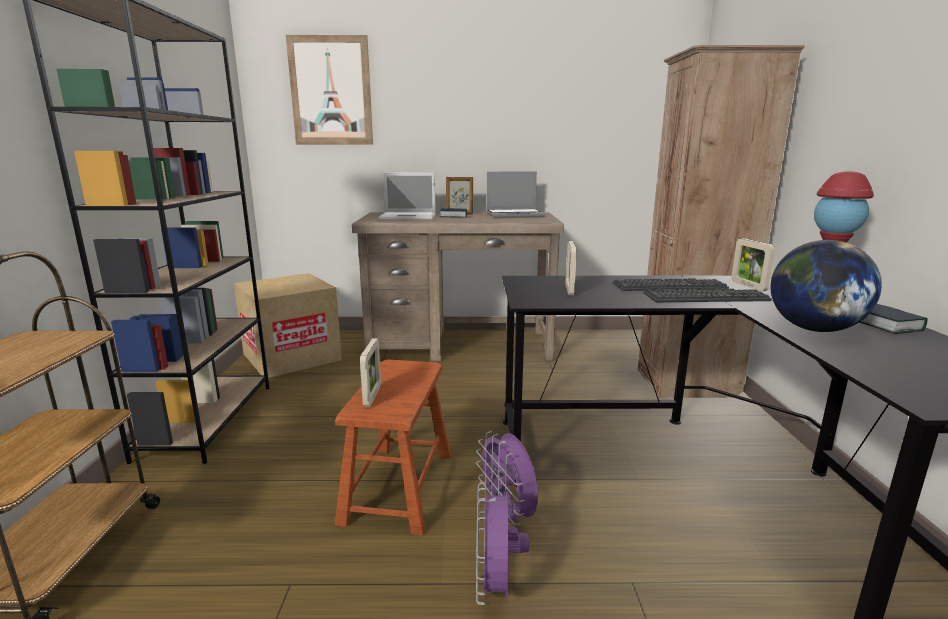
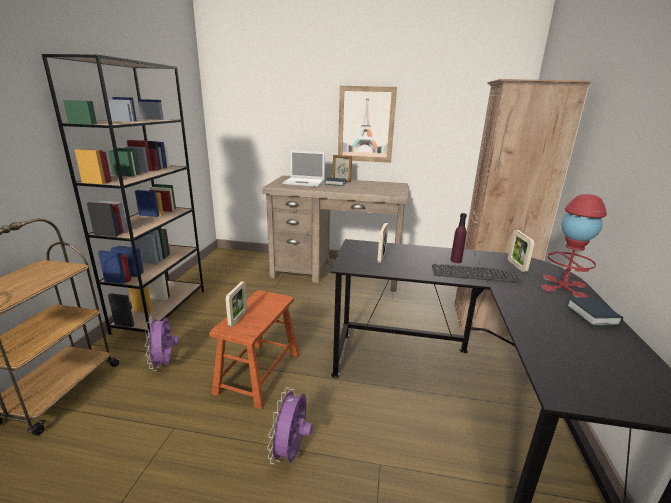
camera: 10 degrees right, 5 degrees up
cardboard box [234,273,342,378] -> none
picture [286,35,373,144] -> picture moved to [338,86,397,163]
purple fan [476,431,538,525] -> purple fan moved to [145,315,179,371]
laptop [486,171,545,218] -> none
keyboard [612,278,729,291] -> purple bottle [451,213,467,263]
globe [771,240,882,332] -> none

